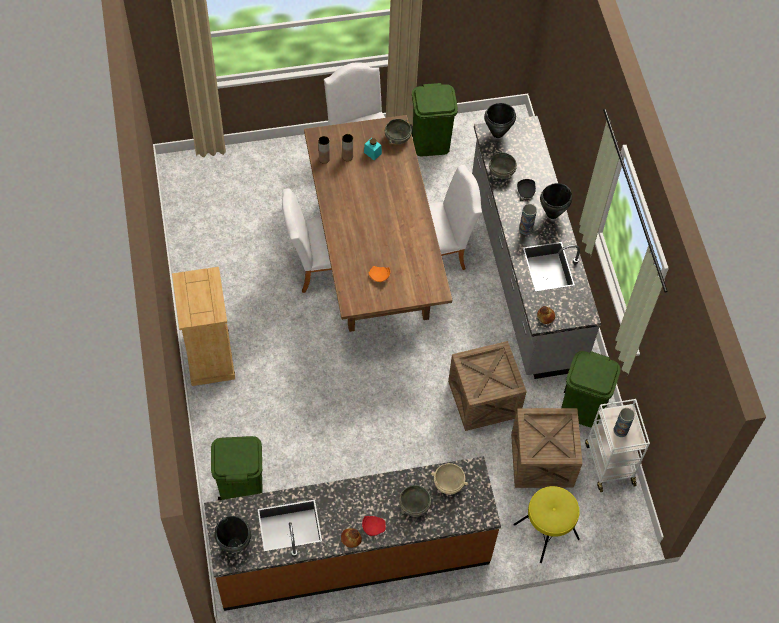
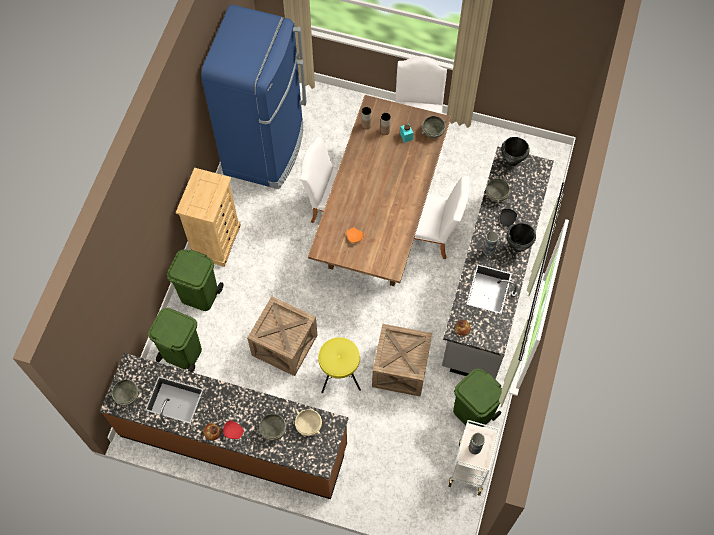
camera: 30 degrees right, 5 degrees up
black cooking pot [214,516,251,553] -> grey bowl [109,379,142,406]
green trash can [410,83,458,156] -> green trash can moved to [167,249,223,311]
crate [511,408,582,488] -> crate moved to [247,296,317,376]
yellow stool [513,486,580,563] -> yellow stool moved to [318,337,361,394]
none -> blue fridge [201,5,306,189]

